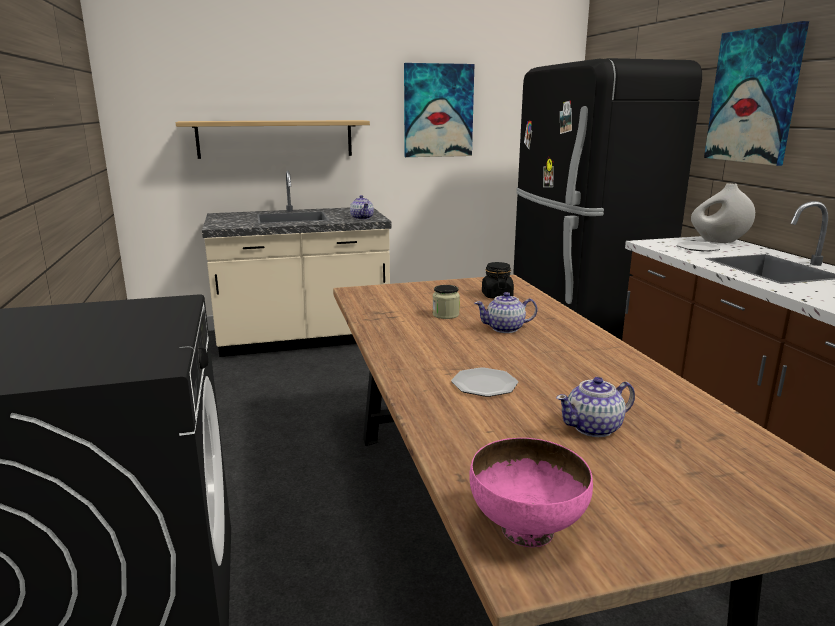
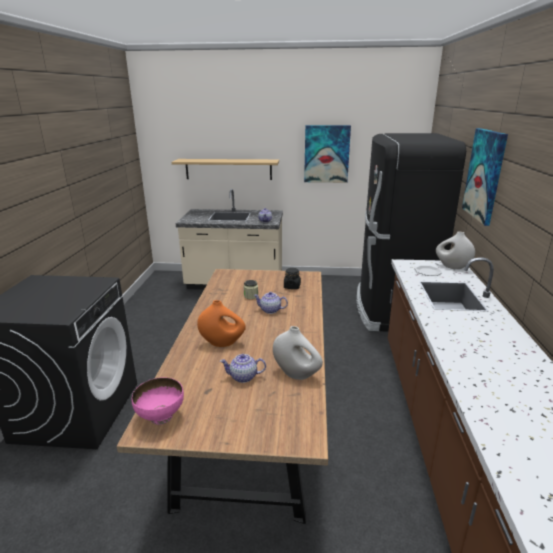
camera: 20 degrees right, 5 degrees up
plate [451,367,518,397] -> orange vase [197,300,246,347]
none -> white vase [273,326,323,380]

